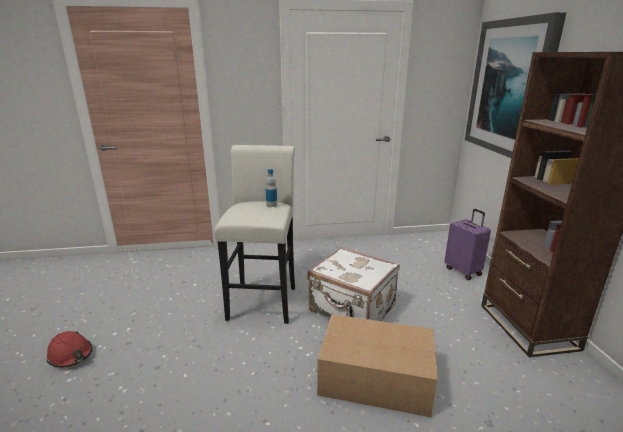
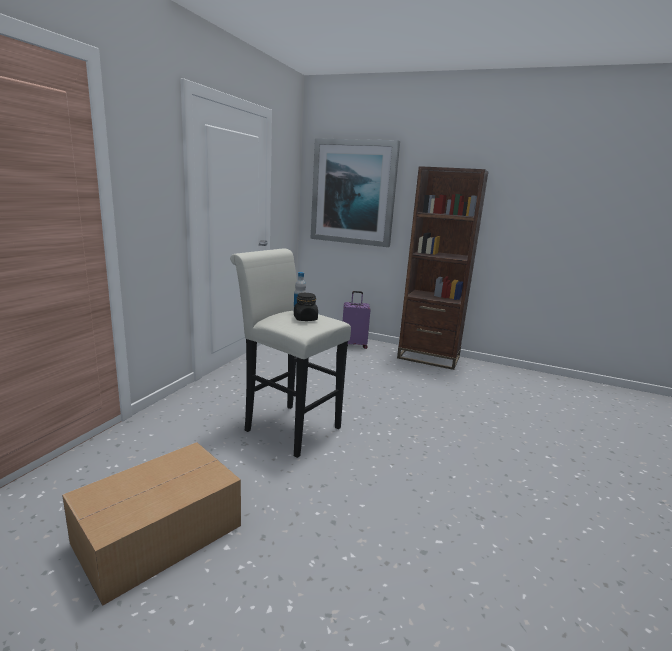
camera: 60 degrees left, 5 degrees down
red hard hat [46,331,92,368] -> none
white suitcase [307,247,399,321] -> none
cardboard box [317,314,437,417] -> cardboard box moved to [62,442,241,606]
none -> black jar [294,293,318,321]

